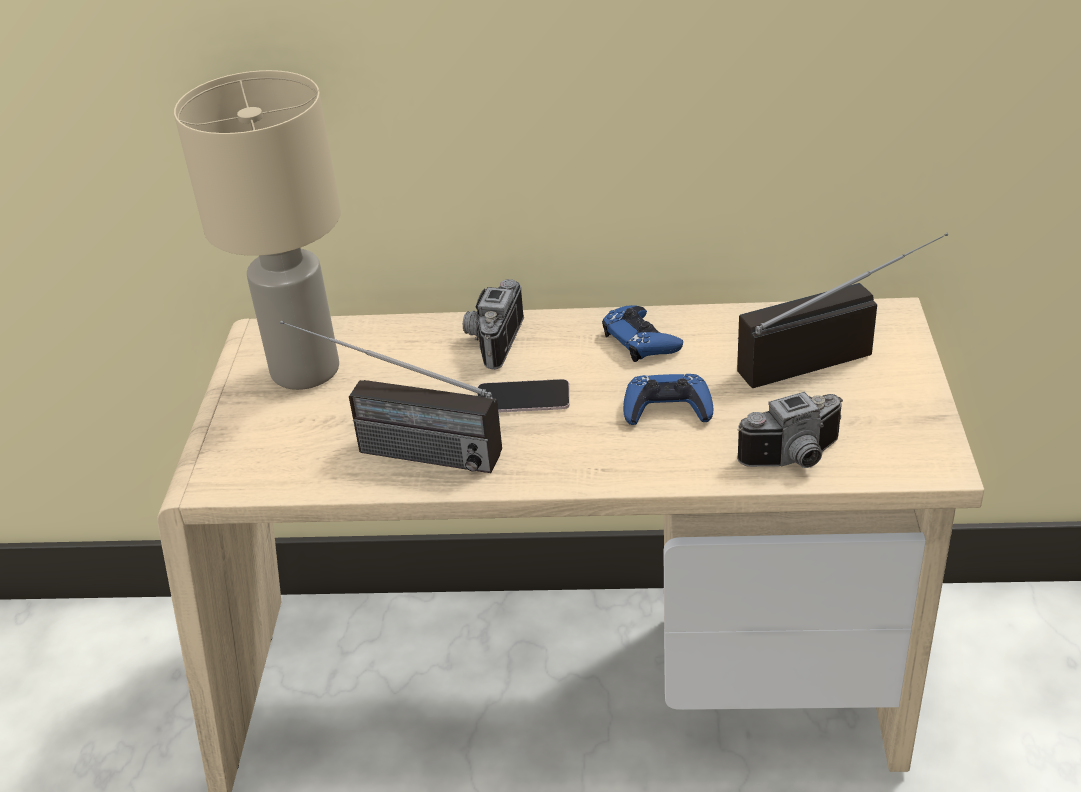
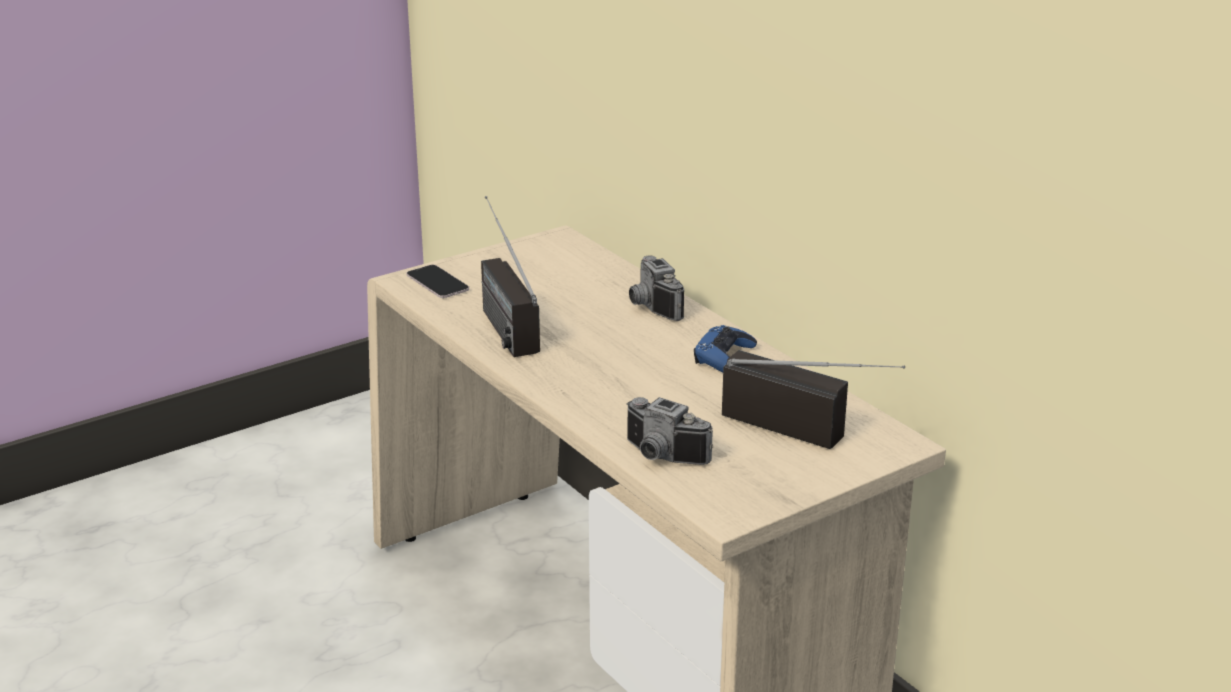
camera: 50 degrees right, 10 degrees down
beige table lamp [174,70,341,390] -> none
camera [463,279,524,370] -> camera turned 90 degrees counterclockwise [629,256,684,321]
phone [477,379,570,413] -> phone moved to [406,265,469,298]
blue game controller [623,374,713,425] -> none

